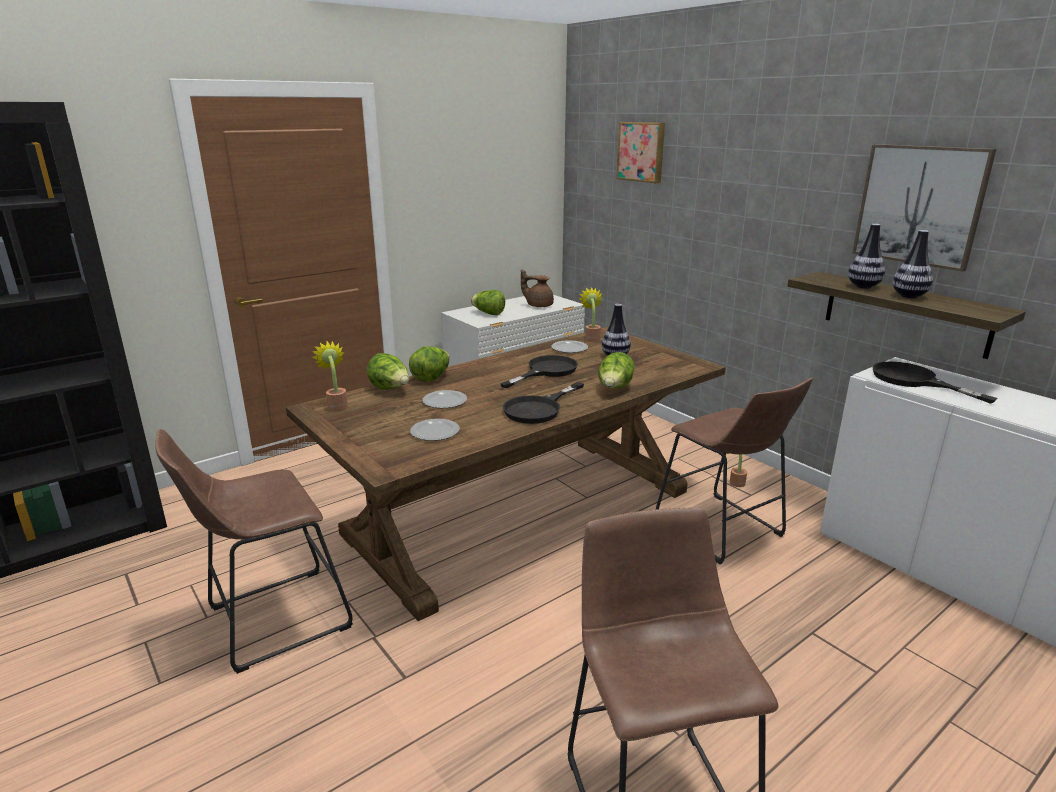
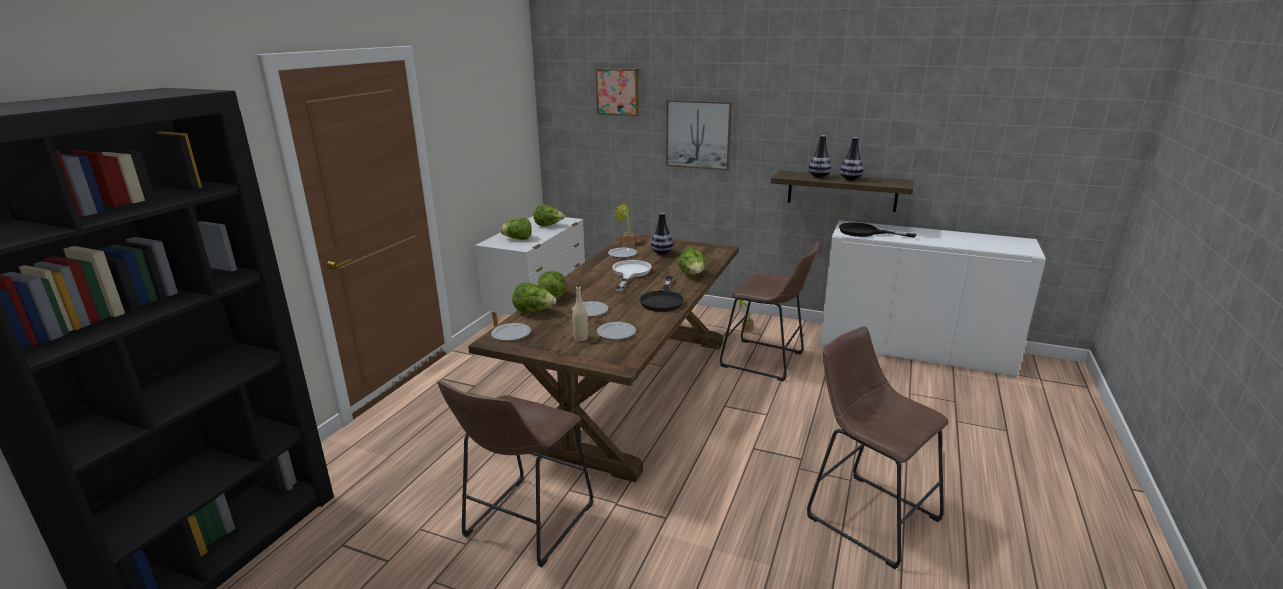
camera: 30 degrees left, 0 degrees up
potted plant [312,341,348,412] -> plate [491,323,531,341]
black frying pan [500,355,578,388] -> white frying pan [612,260,651,291]
brown teapot [521,269,554,307] -> lettuce [533,205,565,226]
picture [852,144,996,271] -> picture moved to [666,100,732,170]
none -> beige bottle [572,285,588,341]

